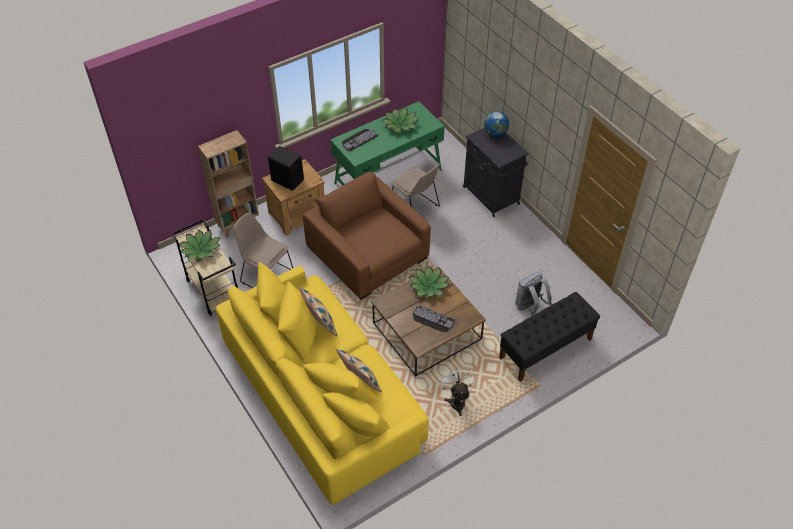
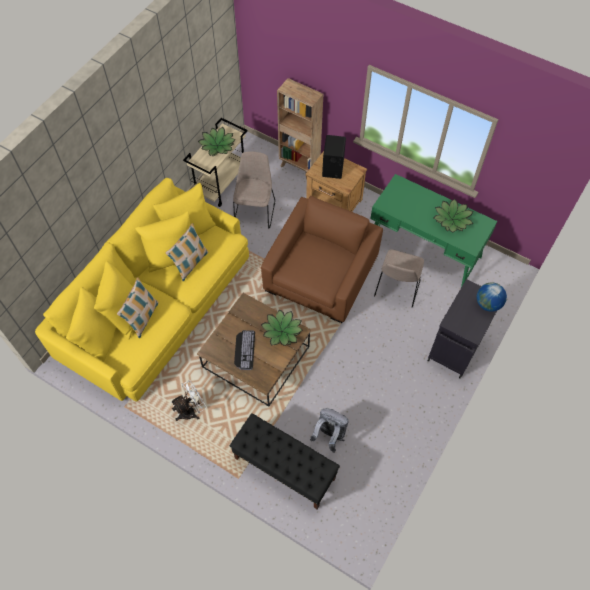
camera: 65 degrees right, 10 degrees up
keyboard [342,129,378,152] -> none

